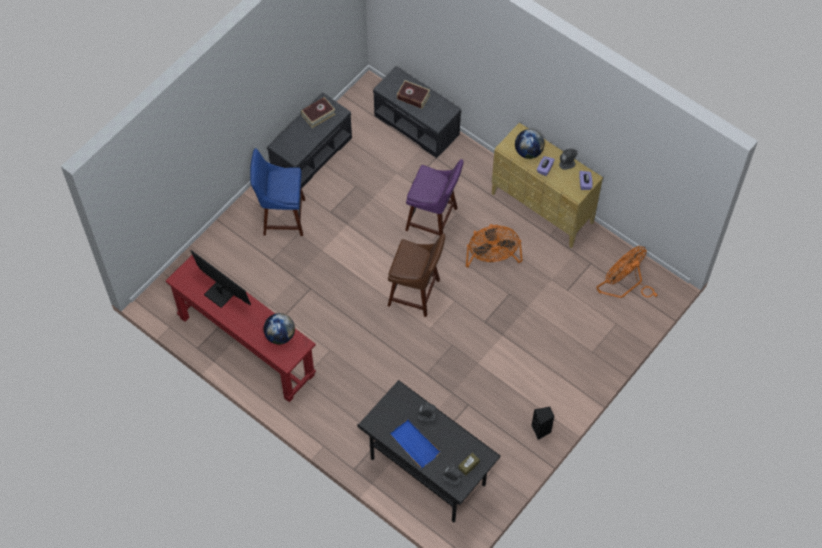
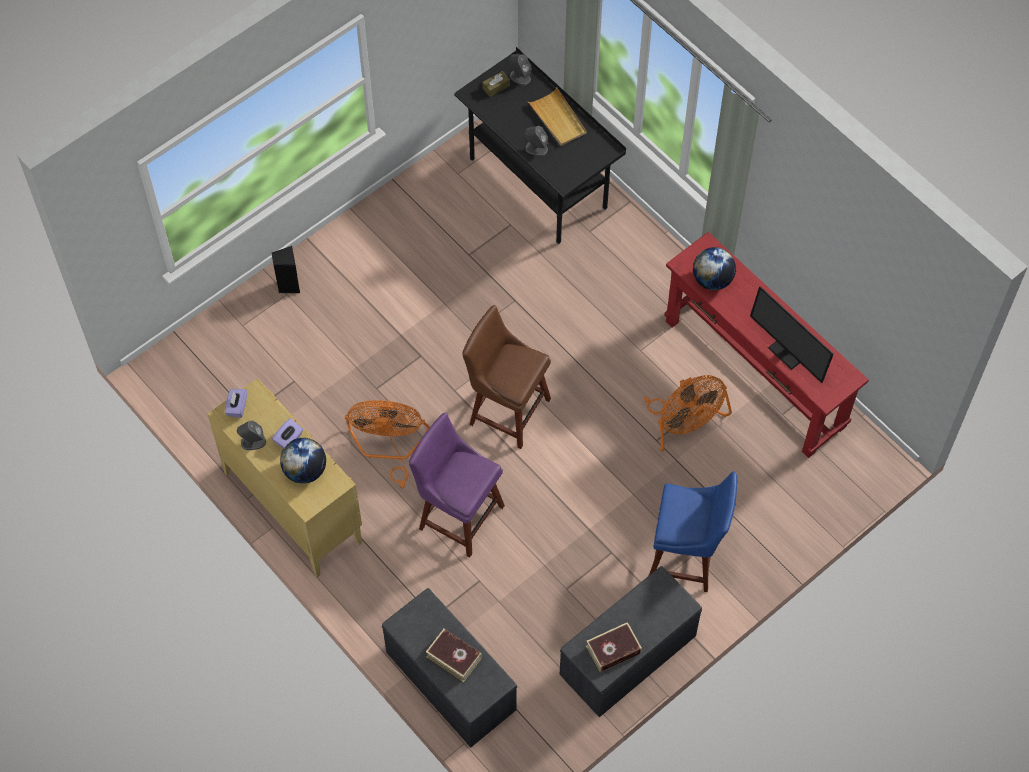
camera: 170 degrees left, 0 degrees up
blue tray [390,419,441,469] -> beige tray [528,88,587,146]
black speaker [531,407,555,440] -> black speaker moved to [272,246,300,293]
orange fan [596,246,658,298] -> orange fan moved to [644,375,732,452]

